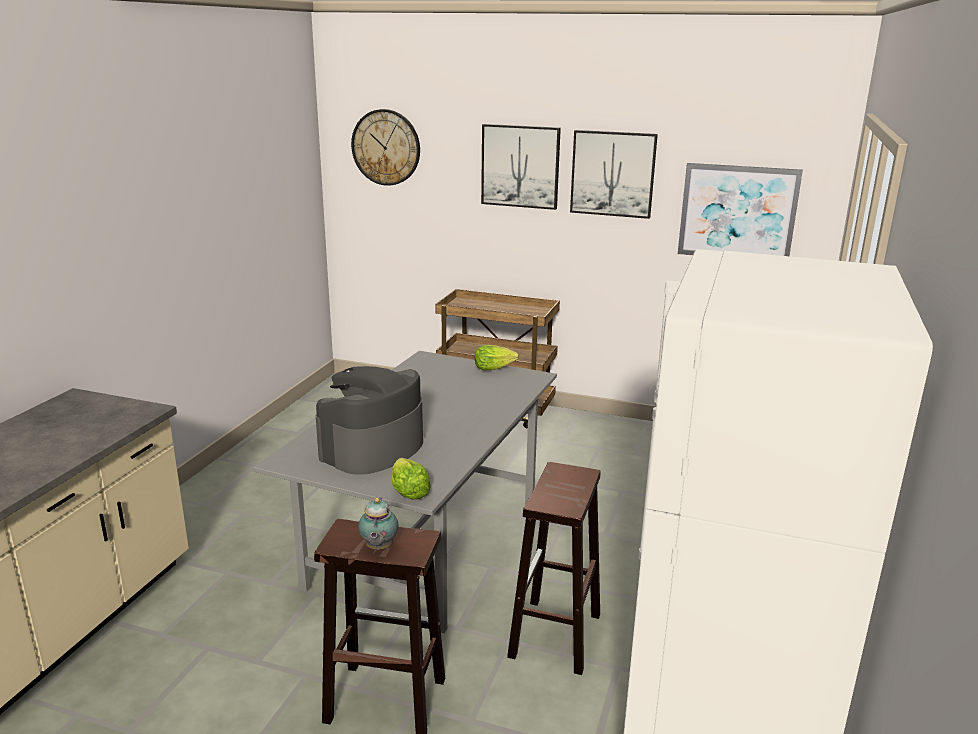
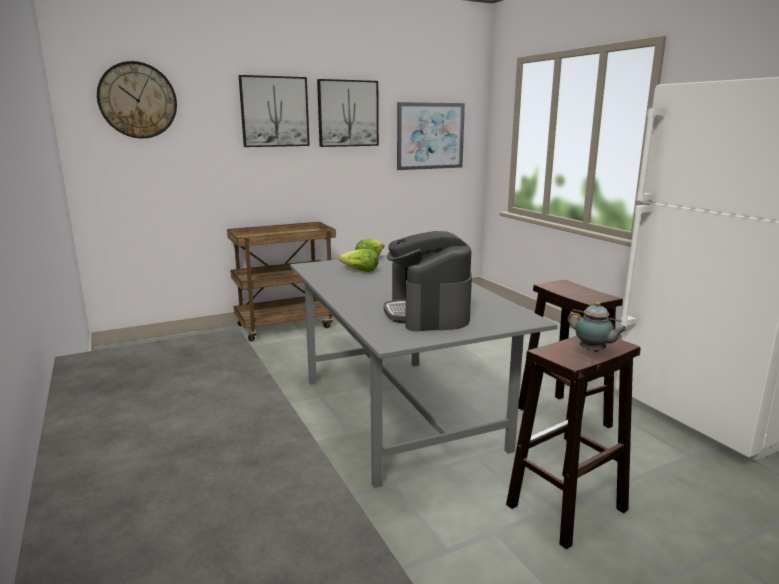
camera: 45 degrees left, 5 degrees down
lettuce [391,458,431,500] -> lettuce moved to [339,249,378,272]

